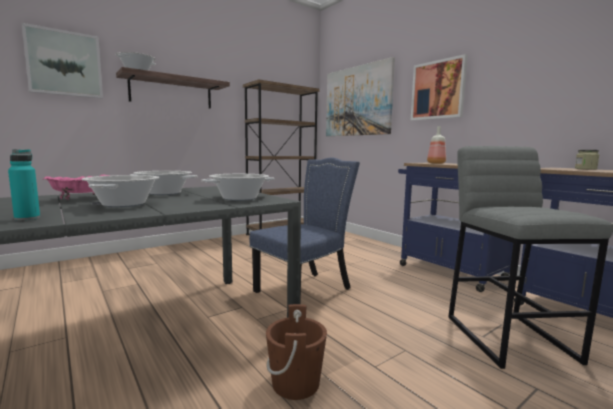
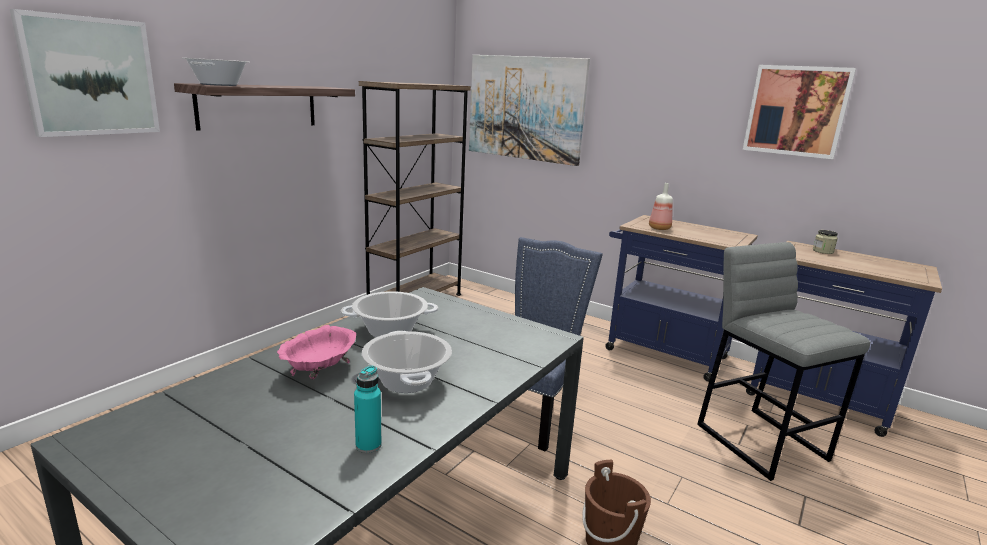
camera: 20 degrees left, 10 degrees up
cooking pot [201,174,274,201] -> none
picture [411,54,468,120] -> picture moved to [743,65,856,159]

